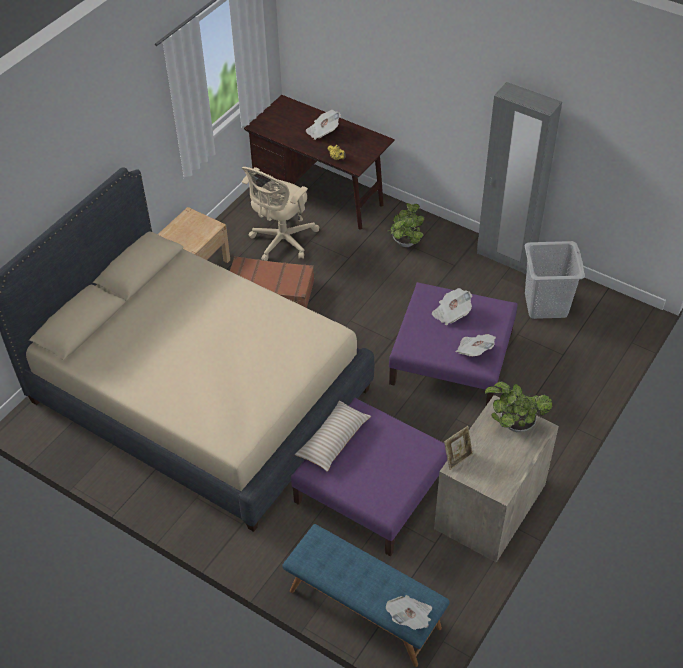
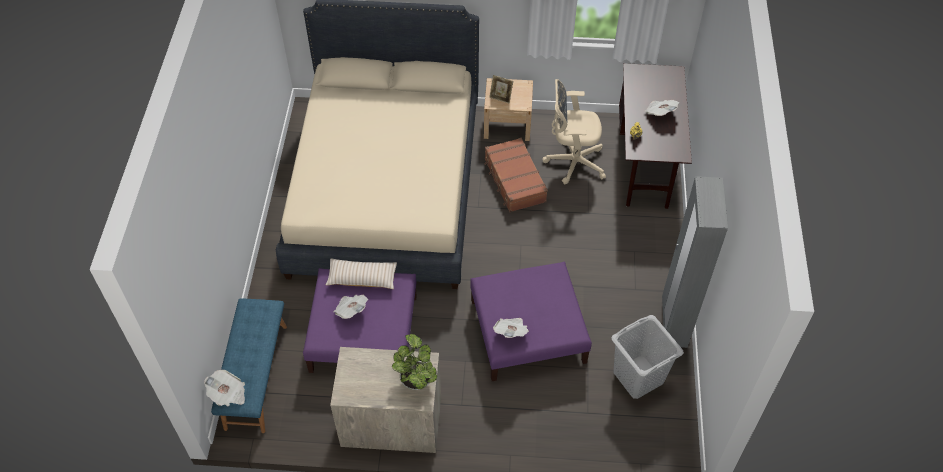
camera: 60 degrees right, 5 degrees up
potted plant [388,203,424,247] -> none
newspaper [432,288,472,325] -> newspaper moved to [333,294,368,319]
picture frame [444,426,473,470] -> picture frame moved to [489,75,513,103]

